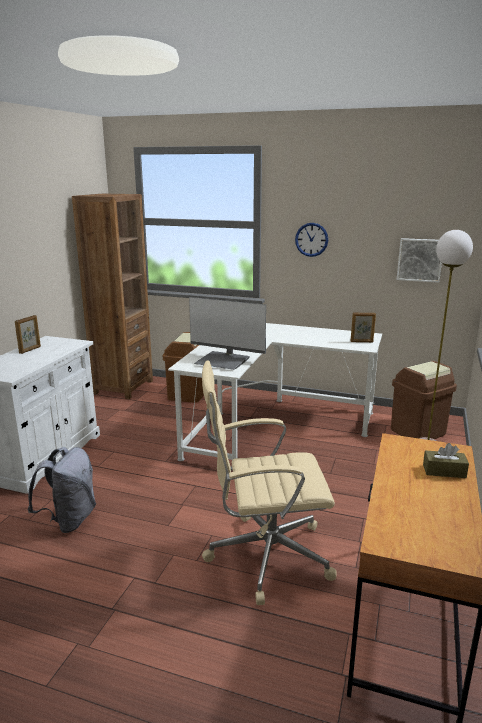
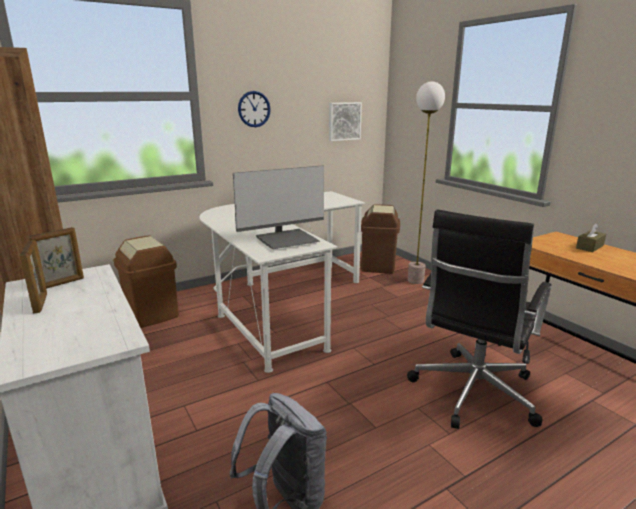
camera: 50 degrees left, 0 degrees up
beige office chair [202,360,337,605] -> black office chair [407,209,551,429]
picture frame [351,312,376,342] -> picture frame moved to [28,227,84,288]

